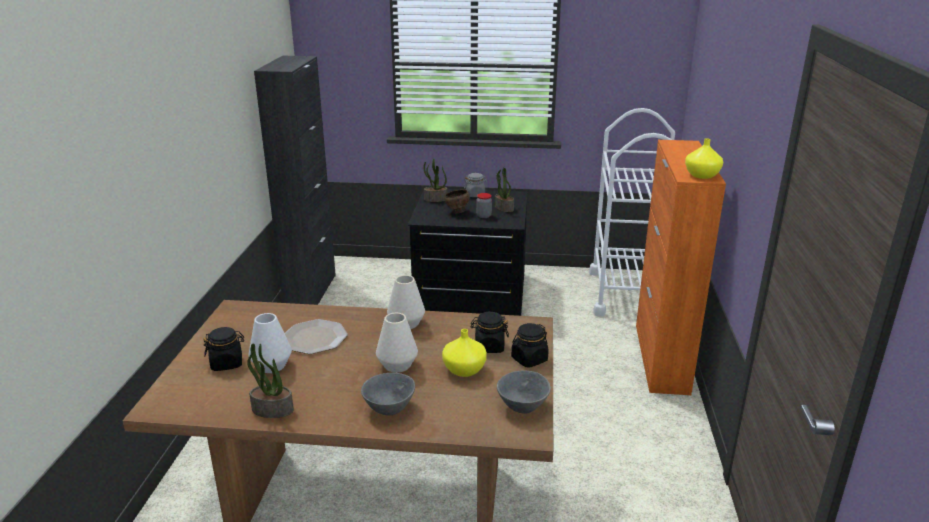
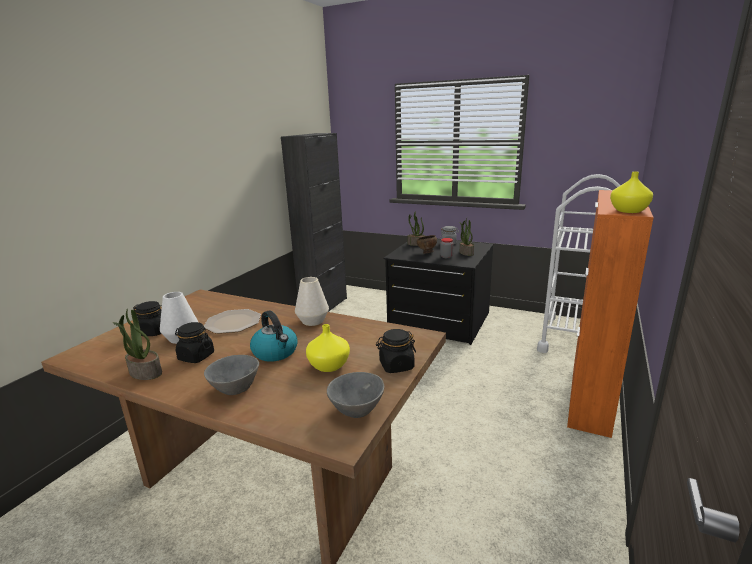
camera: 20 degrees right, 5 degrees down
white vase [376,313,418,373] -> kettle [250,310,298,362]
black jar [471,312,509,353] -> black jar moved to [175,322,214,363]

